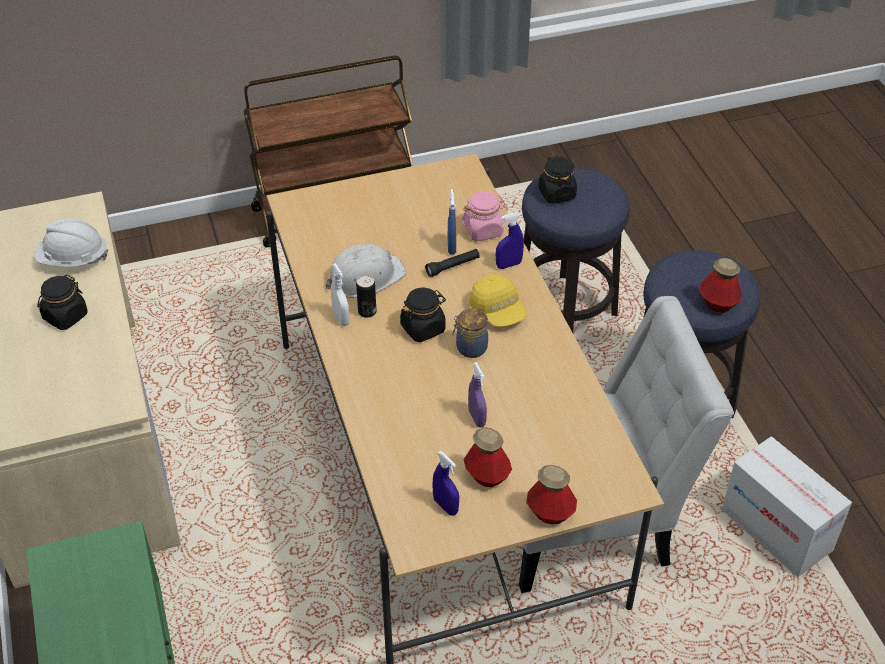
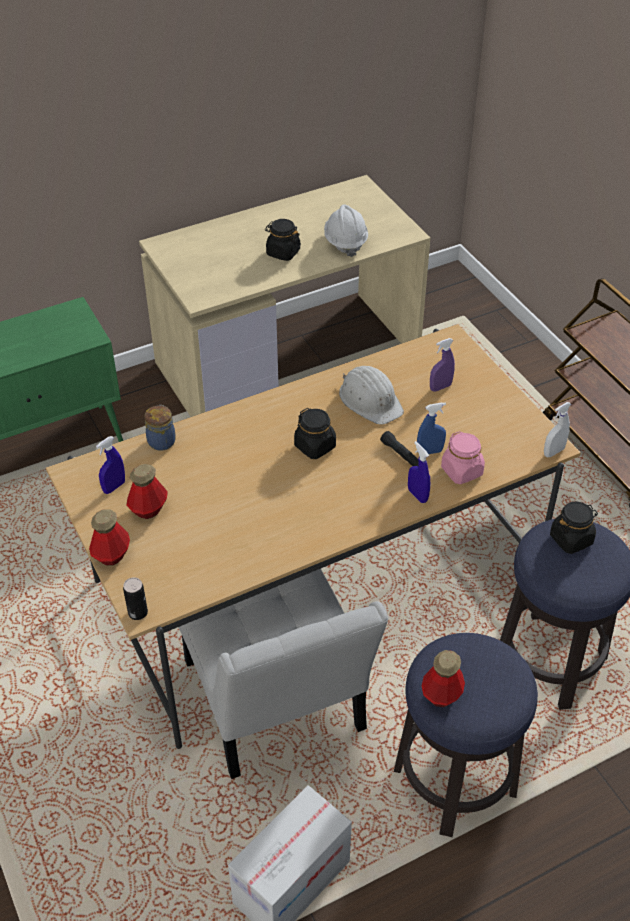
camera: 80 degrees right, 0 degrees up
white spray bottle [331,263,350,326] -> white spray bottle moved to [544,402,571,457]
can [356,275,376,318] -> can moved to [123,578,148,620]
jar [453,308,488,358] -> jar moved to [145,405,176,451]
purple spray bottle [468,362,487,428] -> purple spray bottle moved to [430,338,455,391]
yellow cap [469,274,527,327] -> none

